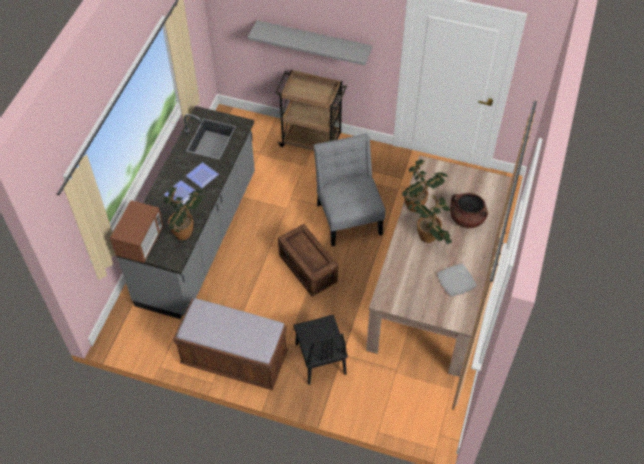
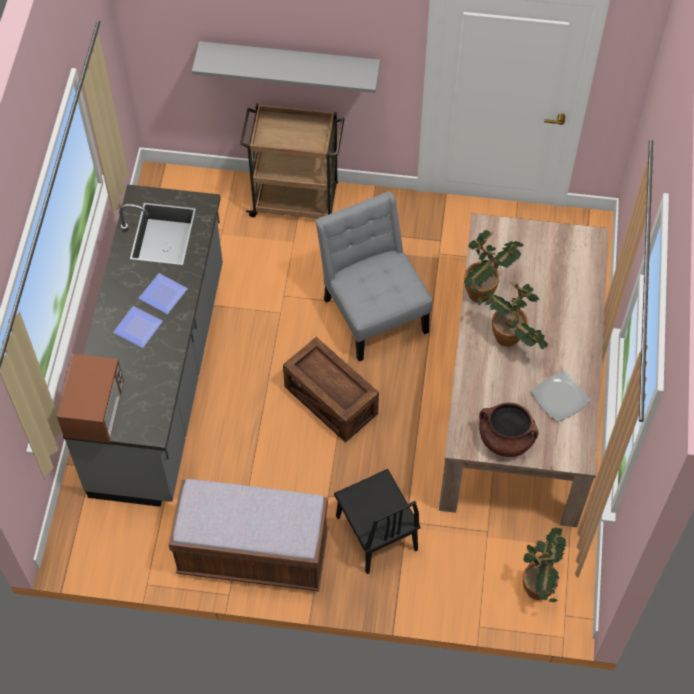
camera: 10 degrees left, 5 degrees up
potted plant [164,186,202,240] -> potted plant moved to [523,527,567,602]
brown cooking pot [450,193,488,228] -> brown cooking pot moved to [479,402,539,457]

